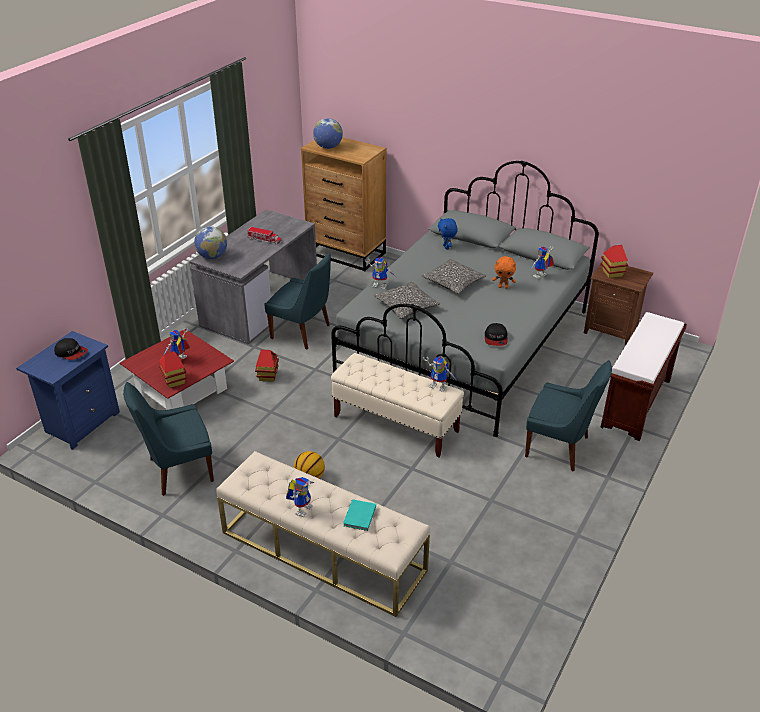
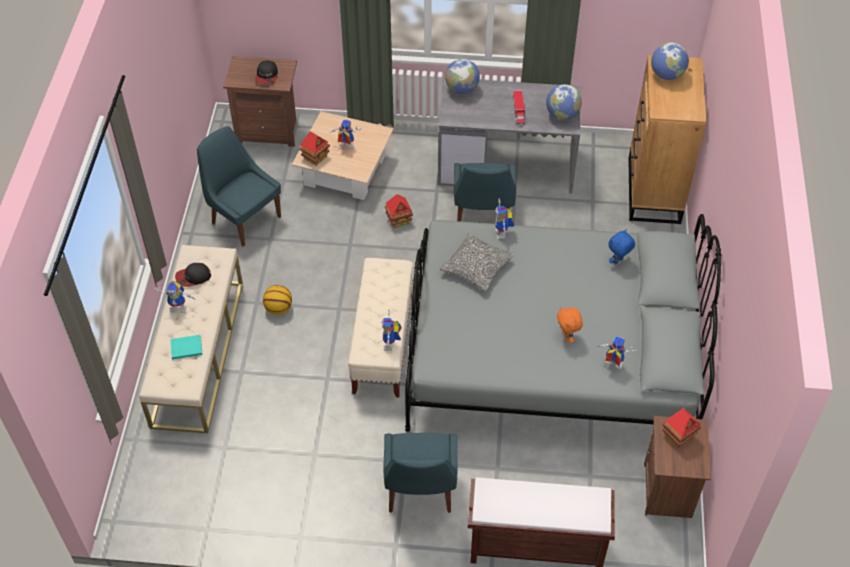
camera: 65 degrees right, 15 degrees up
blue nightstand [16,331,120,450] -> brown nightstand [223,56,297,147]
red coffee table [120,329,234,410] -> beige coffee table [292,111,394,200]
pillow [421,259,487,294] -> none
cap [485,323,508,346] -> cap moved to [175,263,211,287]
none -> globe [546,84,582,120]

